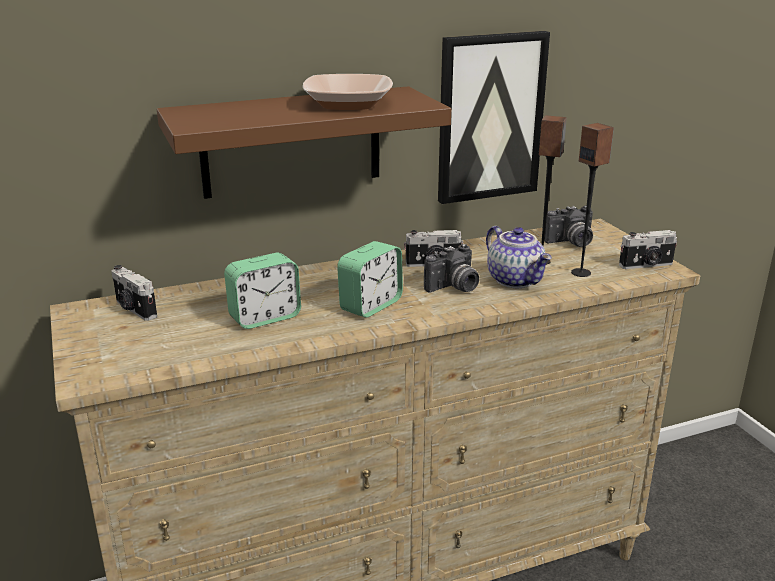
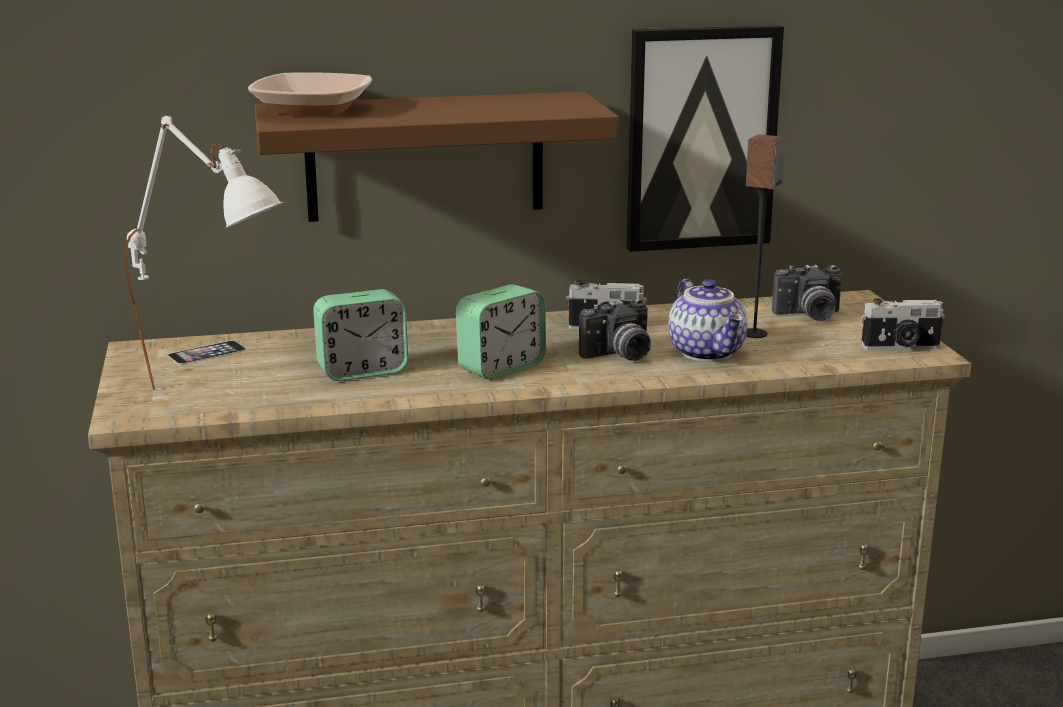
camera: 10 degrees right, 5 degrees down
camera [111,265,157,321] -> phone [168,341,246,364]
bowl [303,74,393,110] -> bowl moved to [248,72,372,116]
speaker [571,123,614,277] -> none
none -> white table lamp [125,116,283,390]

